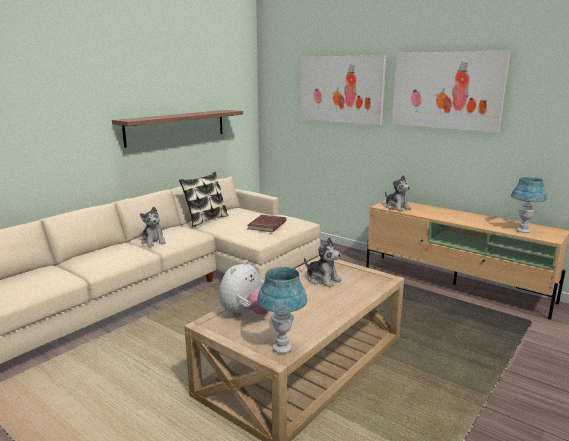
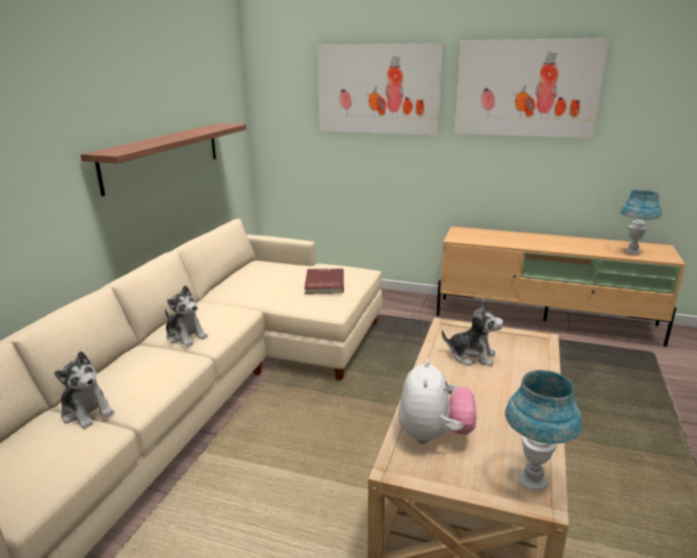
camera: 20 degrees left, 5 degrees up
pillow [179,172,229,227] -> none
plush toy [385,175,411,211] -> plush toy moved to [54,351,115,429]

